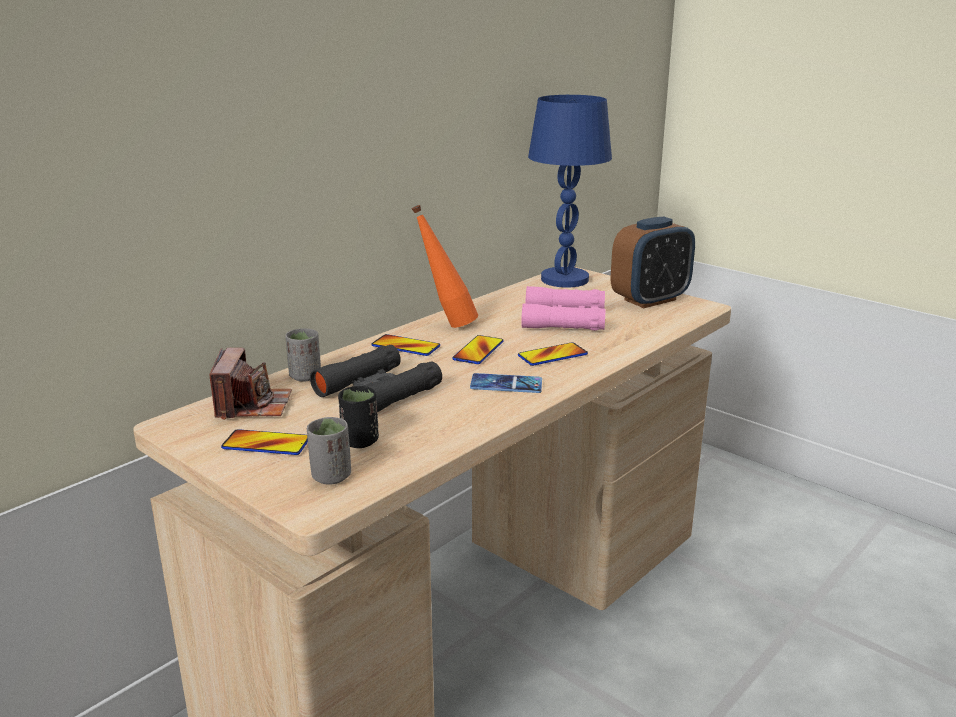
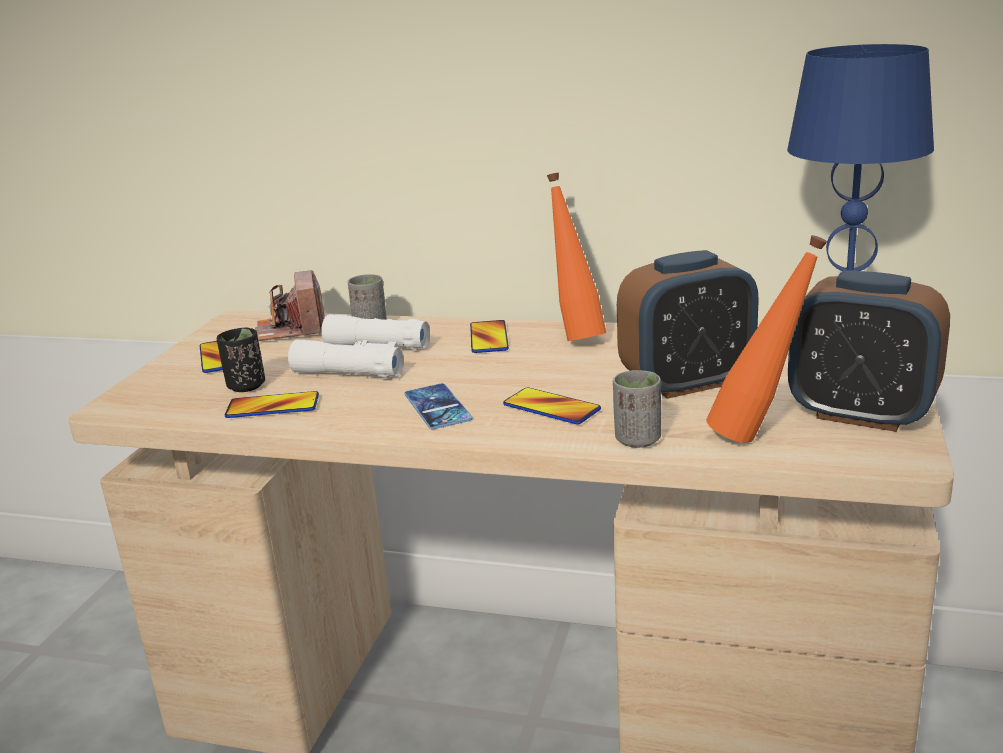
camera: 65 degrees right, 0 degrees up
camera [210,348,292,420] -> camera turned 105 degrees clockwise [255,270,325,341]
grey cup [307,417,351,484] -> grey cup moved to [613,370,661,448]
black binoculars [310,345,442,412] -> white binoculars [288,314,430,378]
phone [452,335,504,364] -> phone moved to [225,391,319,418]
pink binoculars [521,286,605,331] -> alarm clock [617,250,759,399]
none -> orange bottle [707,235,827,443]

